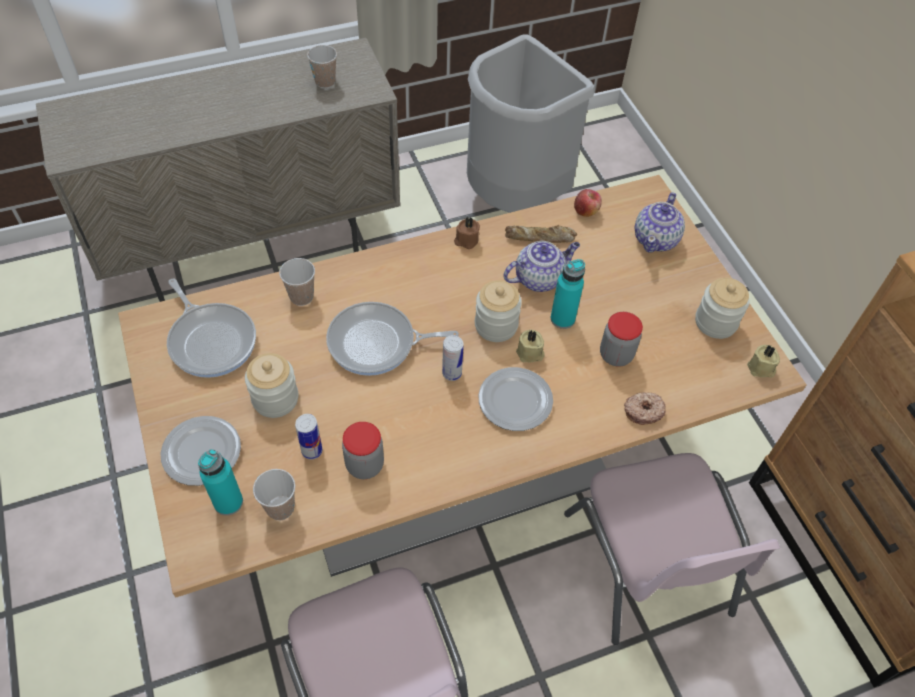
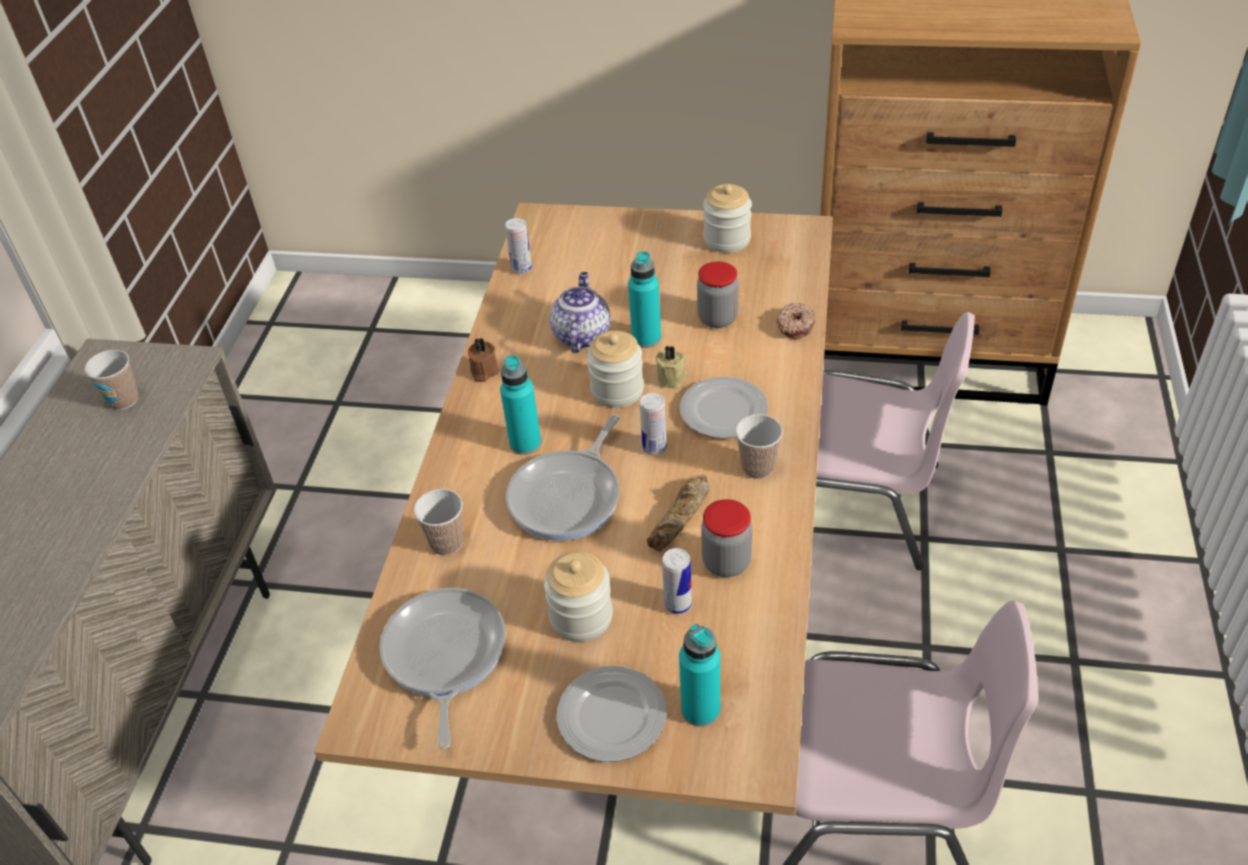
camera: 55 degrees left, 10 degrees down
frying pan [167,278,256,378] -> frying pan turned 90 degrees counterclockwise [379,588,506,749]
cup [253,469,296,520] -> cup moved to [735,414,783,479]
grey trash can [467,35,595,213] -> none
bread [505,225,577,243] -> bread moved to [647,475,710,551]
apple [574,189,602,217] -> can [505,218,532,274]
teapot [635,192,685,253] -> none
beige candle [747,345,780,378] -> none
none -> turquoise bottle [500,355,541,455]

